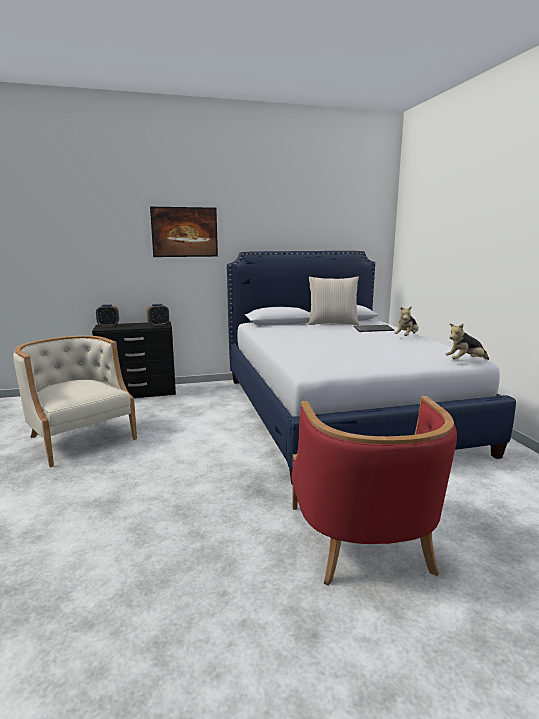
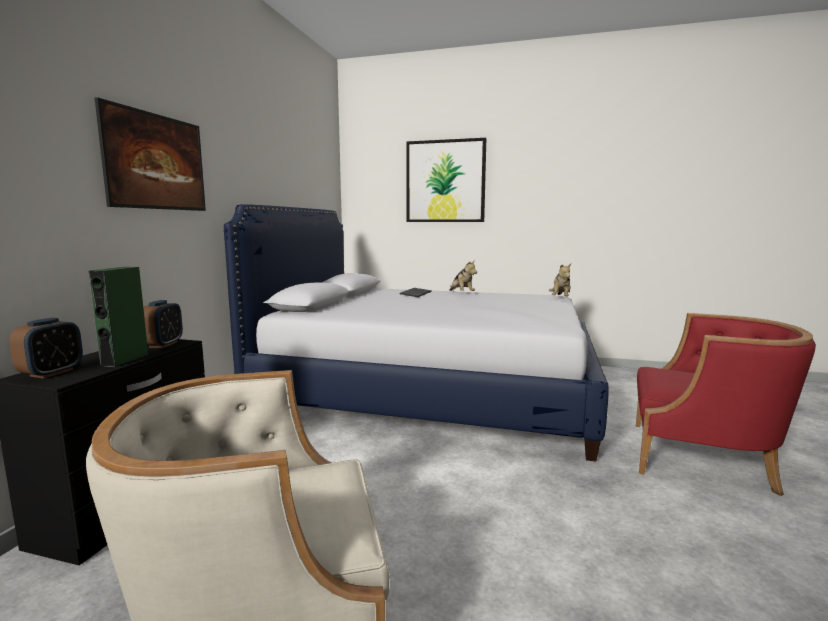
camera: 60 degrees left, 5 degrees down
beige pillow [308,276,359,326] -> none
none -> green speaker [89,267,148,367]
none -> picture [406,138,486,222]

